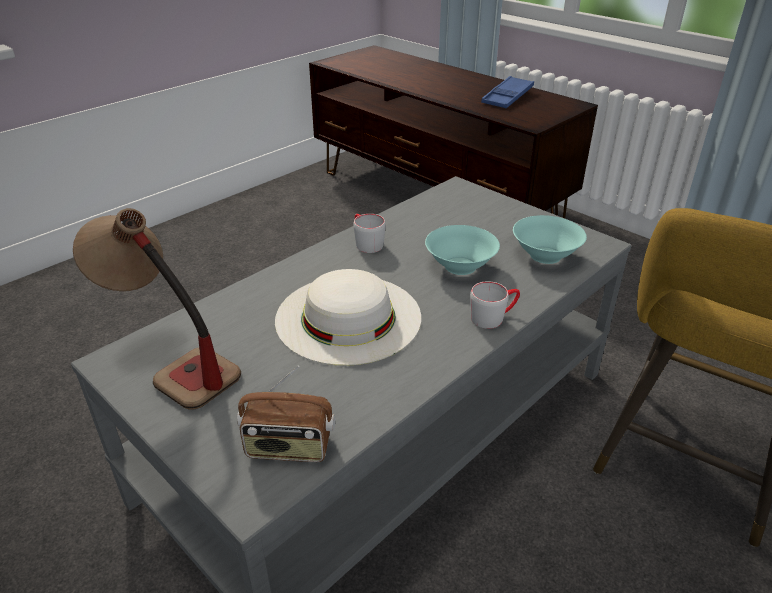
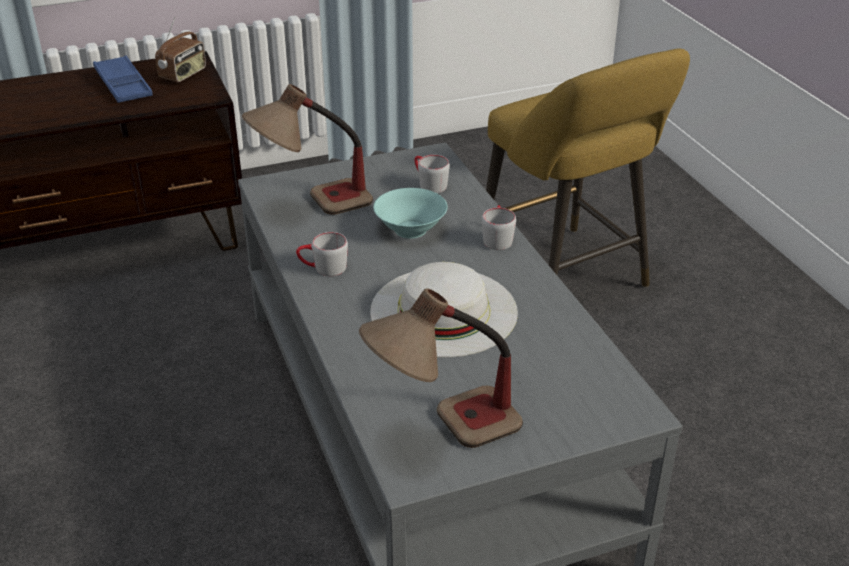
camera: 65 degrees left, 0 degrees up
radio [237,366,335,462] -> radio moved to [155,17,206,83]
turquoise bowl [513,215,587,264] -> grey mug [415,155,450,193]
none -> table lamp [242,84,373,215]

